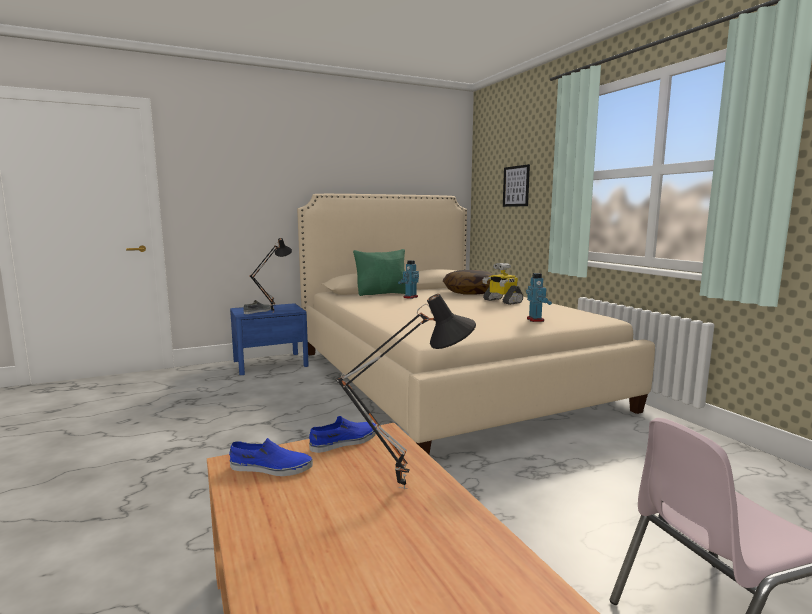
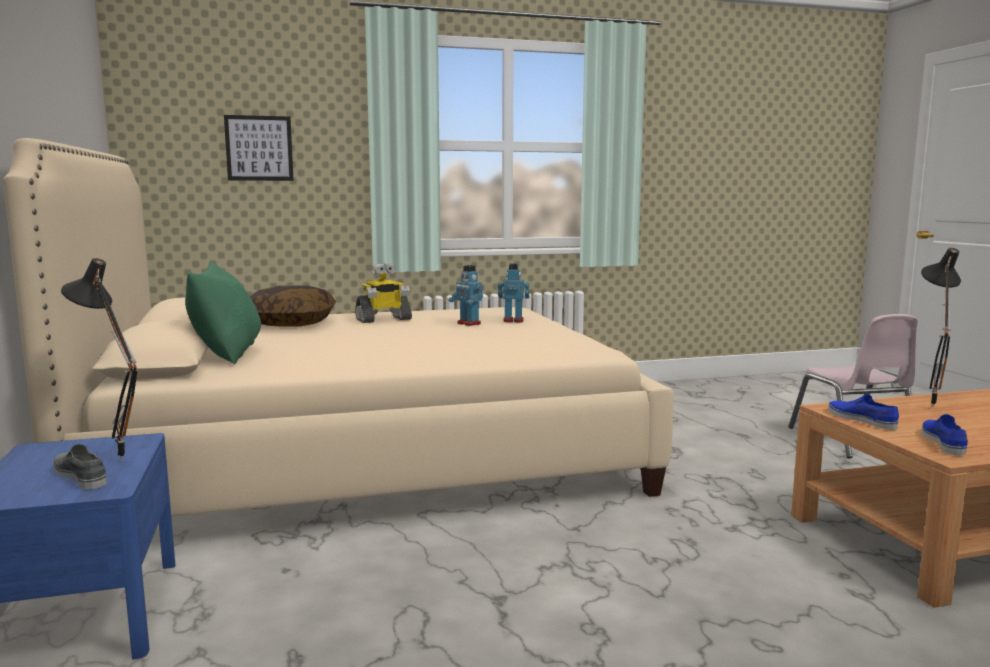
camera: 80 degrees left, 0 degrees up
toy robot [398,260,419,299] -> toy robot moved to [449,265,483,326]

